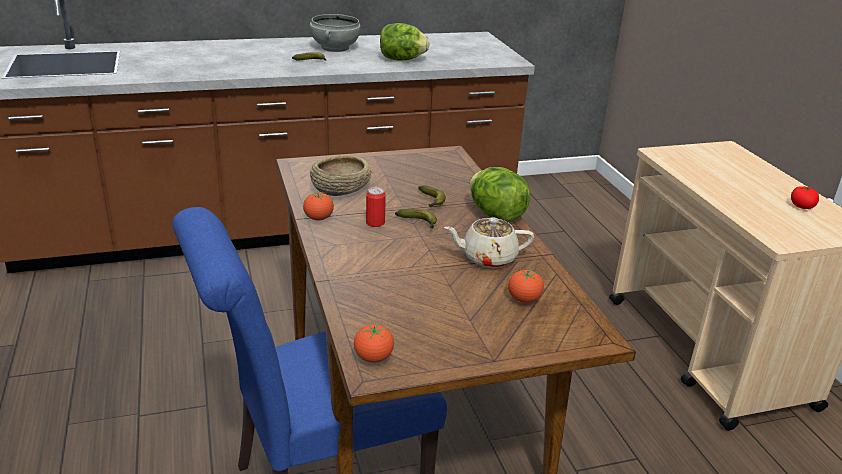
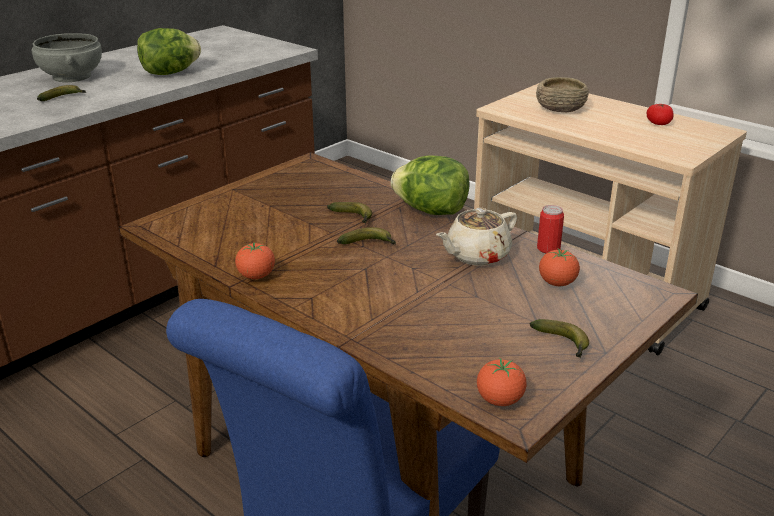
camera: 30 degrees left, 0 degrees up
beige bowl [310,155,371,196] -> beige bowl moved to [536,77,589,112]
can [366,187,386,227] -> can moved to [537,205,564,253]
none -> banana [530,319,589,358]

